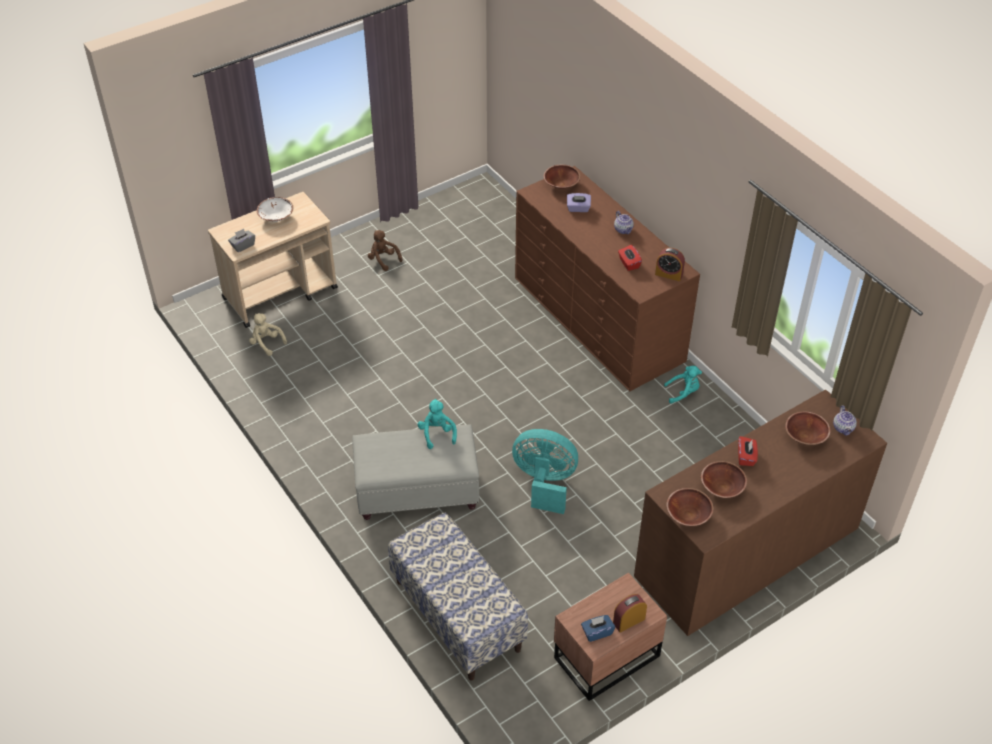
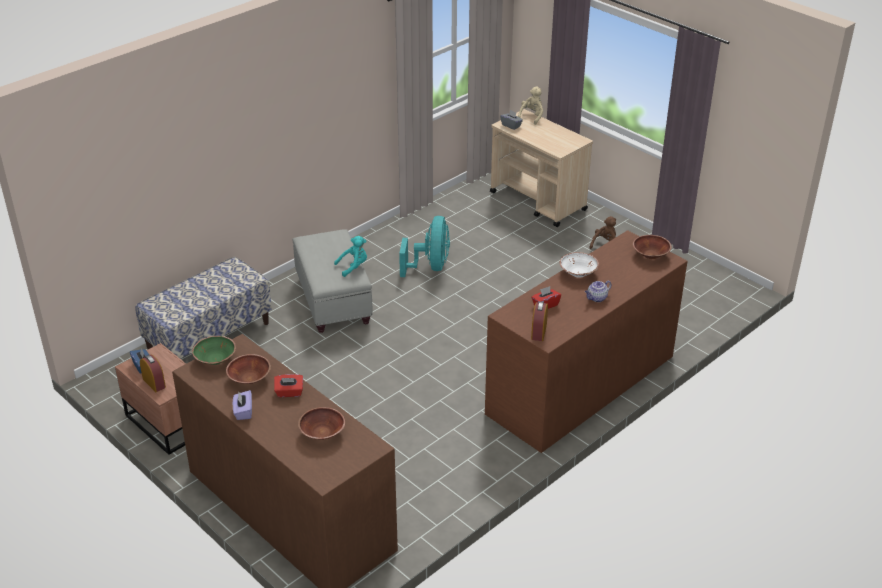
camera: 80 degrees right, 10 degrees down
beige plush toy [249,313,287,356] -> beige plush toy moved to [518,86,543,125]
white bowl [257,197,293,222] -> white bowl moved to [560,252,599,277]
turquoise fan [512,429,578,514] -> turquoise fan moved to [399,216,450,277]
purple tissue box [567,193,591,212] -> purple tissue box moved to [233,390,252,420]
turquoise plush toy [664,366,702,404] -> none
brown bowl [666,488,714,526] -> green bowl [192,336,236,365]
teapot [833,405,857,436] -> none

